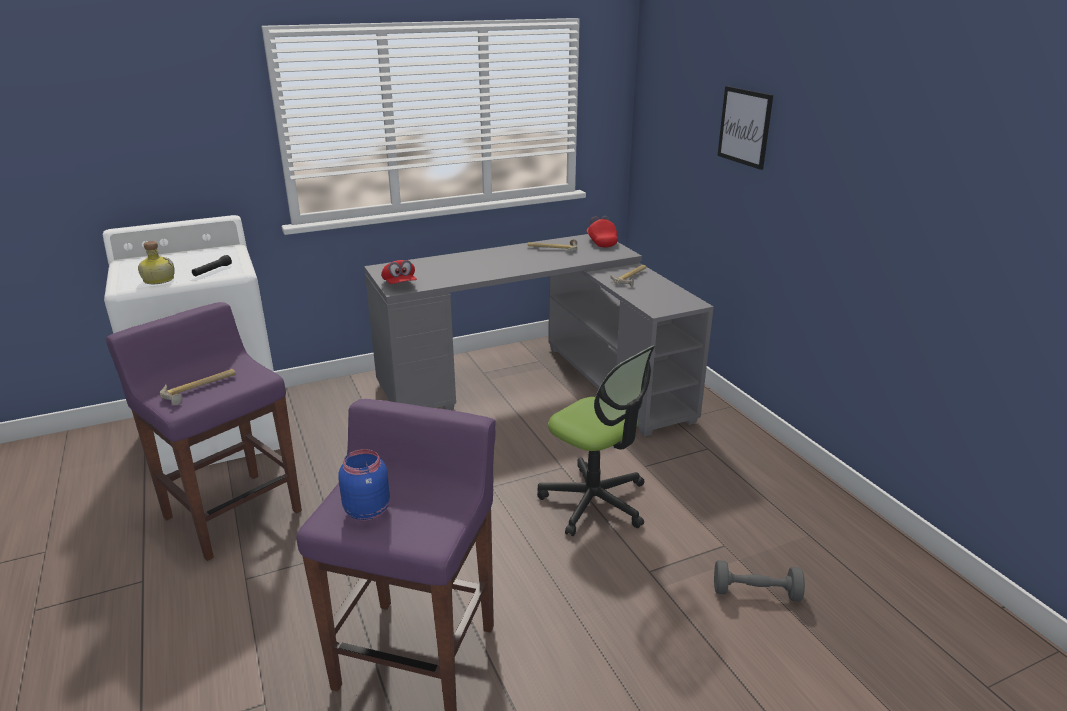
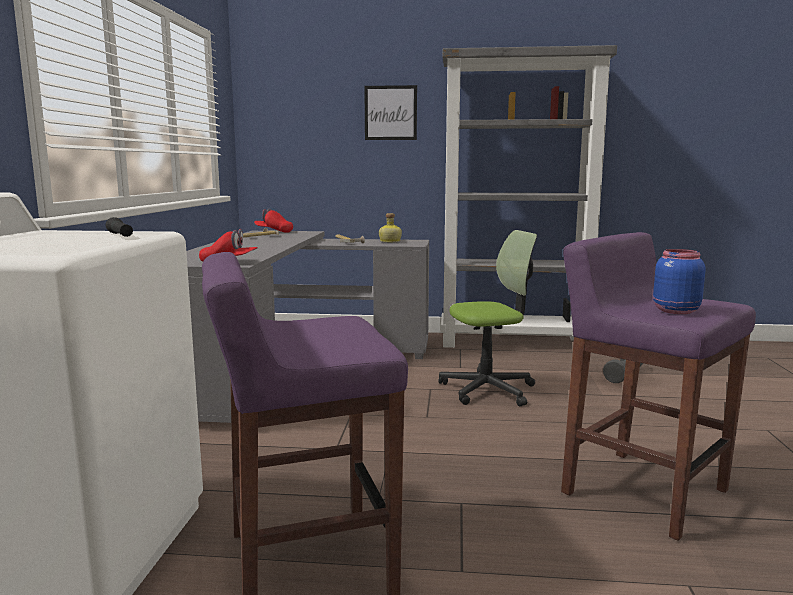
camera: 60 degrees left, 15 degrees down
bottle [138,241,175,284] -> bottle moved to [379,213,402,242]
hammer [160,369,236,405] -> none
none -> grey bookcase [440,45,617,348]

